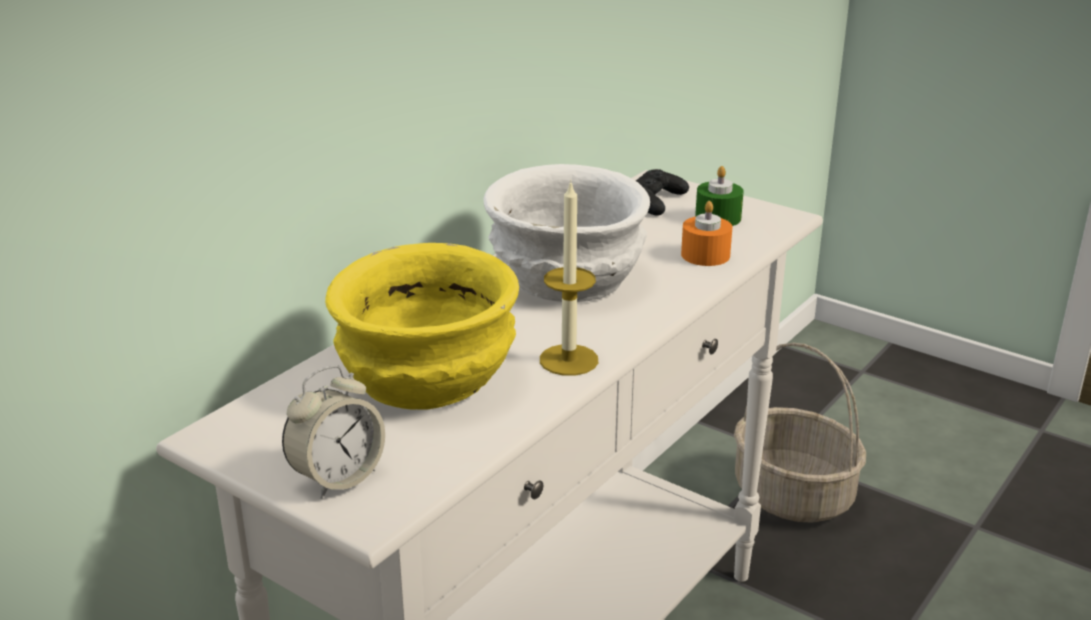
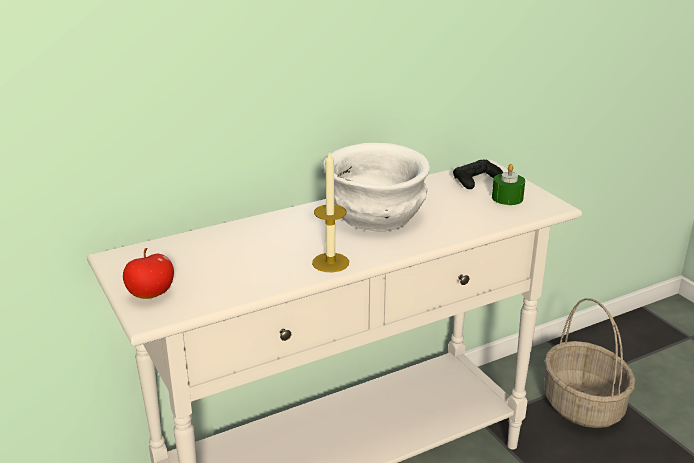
camera: 25 degrees right, 0 degrees up
alarm clock [282,365,385,499] -> apple [123,248,174,299]
yellow bowl [325,243,519,409] -> none
orange candle [681,201,733,266] -> none

